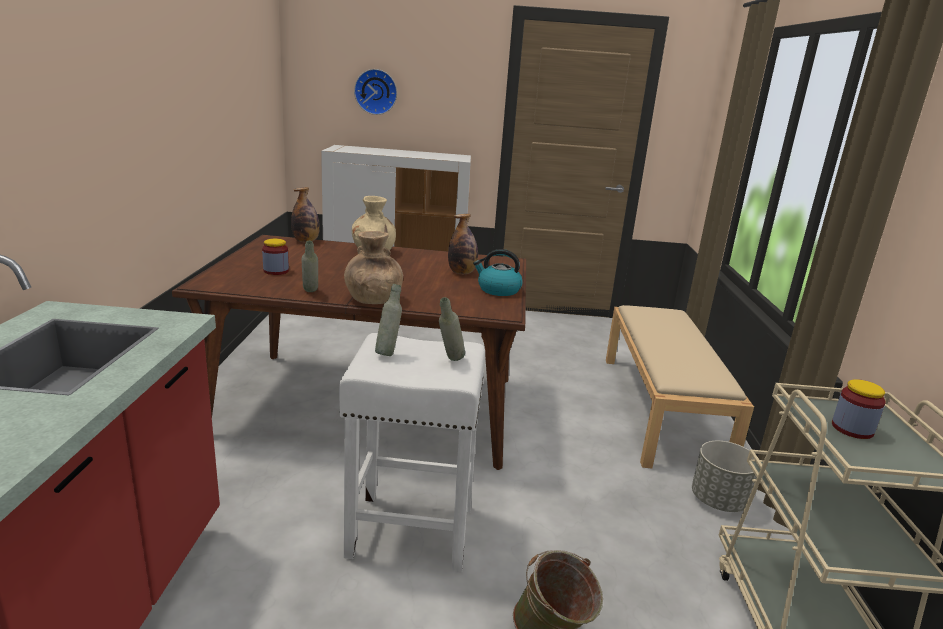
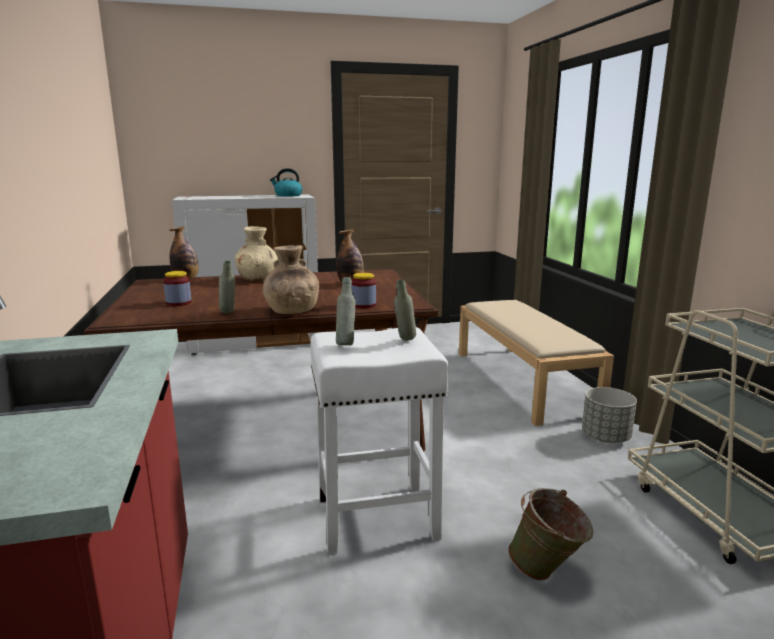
camera: 15 degrees left, 5 degrees down
wall clock [354,69,397,115] -> none
kettle [473,249,523,296] -> kettle moved to [270,168,303,196]
jar [832,379,886,439] -> jar moved to [351,273,376,308]

